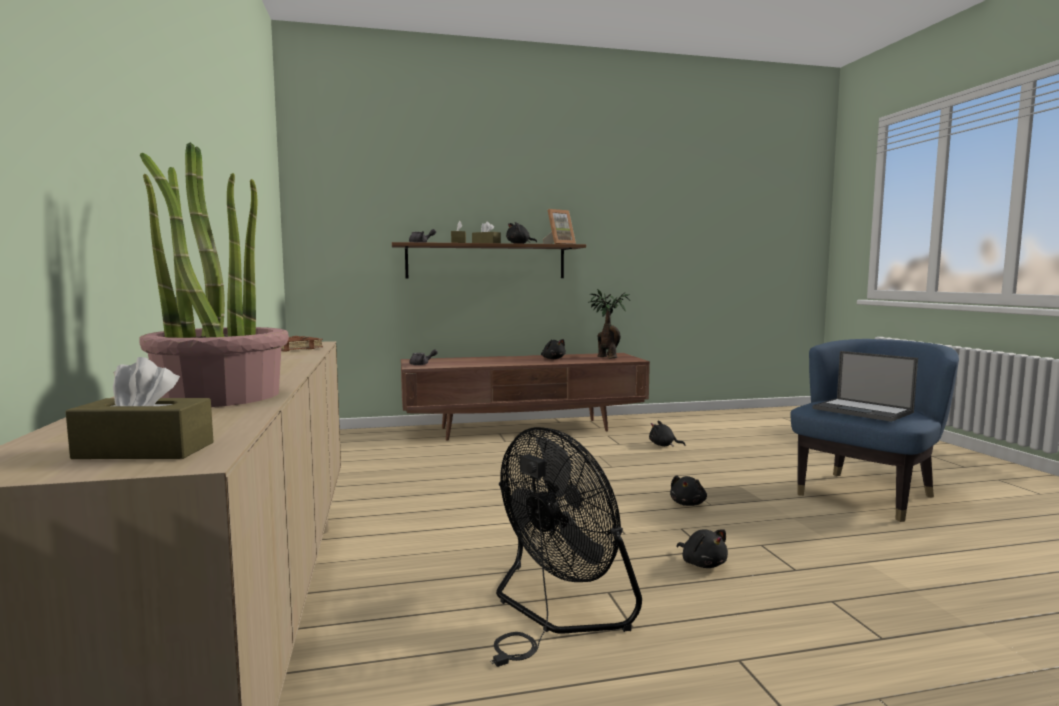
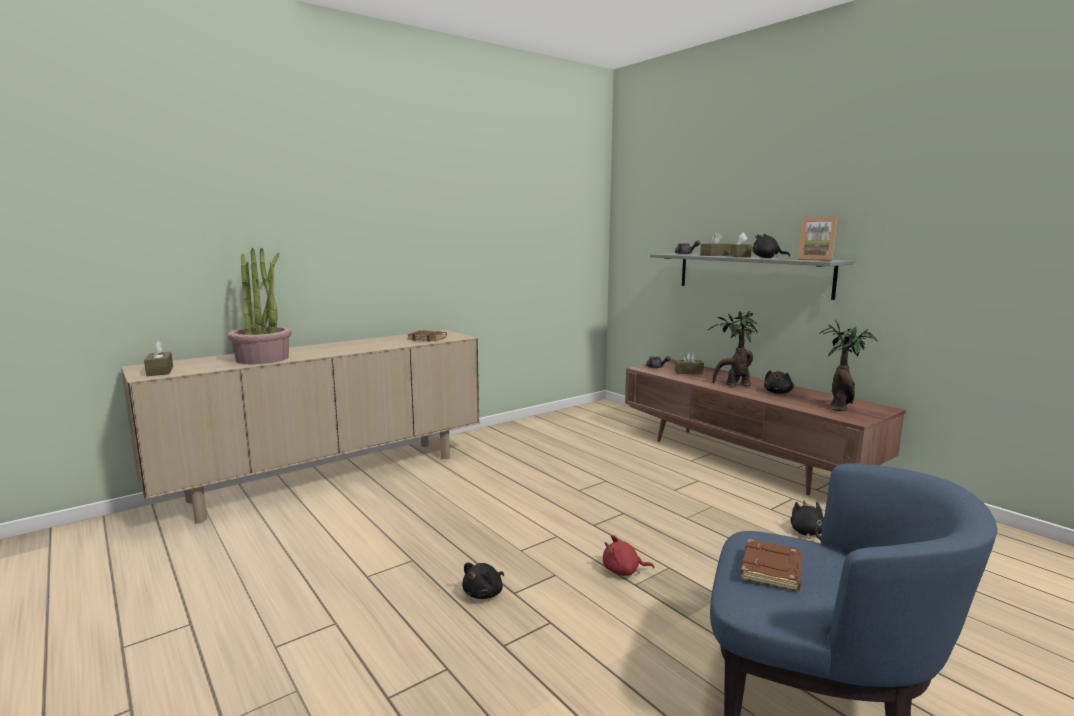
camera: 65 degrees right, 5 degrees up
brown shelf [392,242,586,278] -> grey shelf [650,253,854,300]
black fan [490,427,642,667] -> none
black plush toy [670,475,707,506] -> red plush toy [603,535,654,576]
laptop [813,351,918,422] -> brown book [741,539,802,591]
none -> brown tissue box [675,351,704,374]
none -> potted plant [707,311,758,386]

